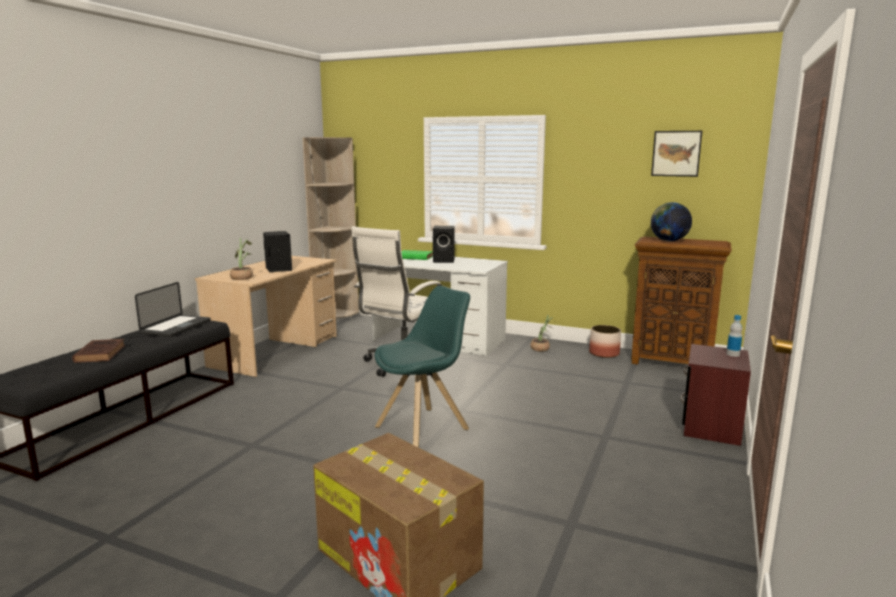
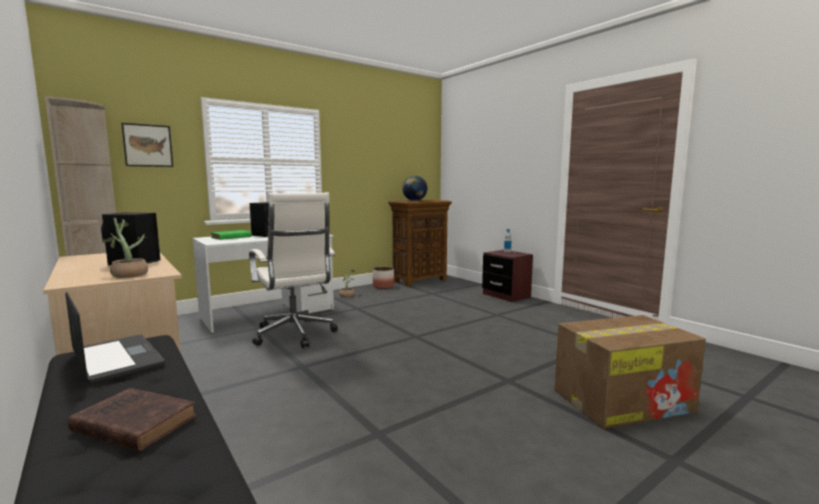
camera: 60 degrees left, 5 degrees down
turquoise chair [375,285,470,448] -> none
picture [651,131,702,177] -> picture moved to [121,123,173,167]

